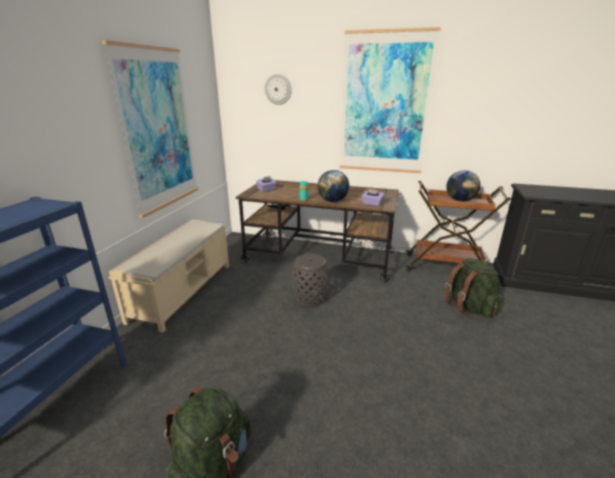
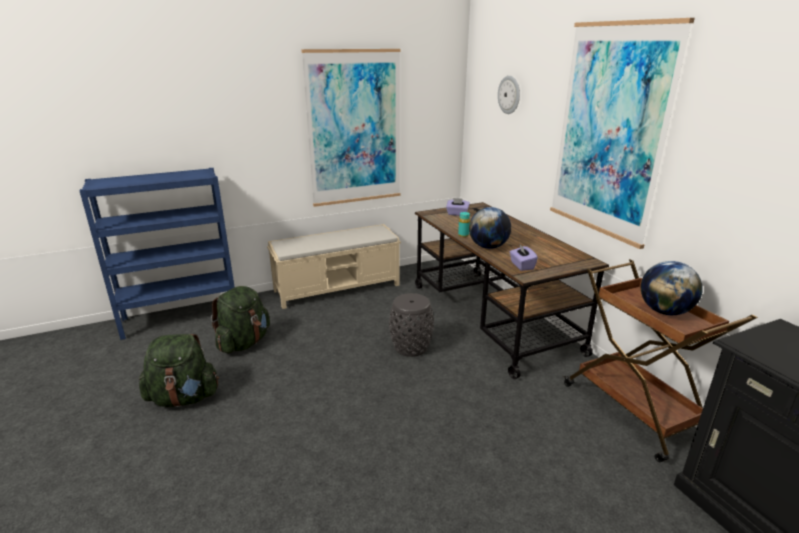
camera: 50 degrees right, 0 degrees up
green backpack [445,258,501,317] -> green backpack moved to [211,286,270,353]

